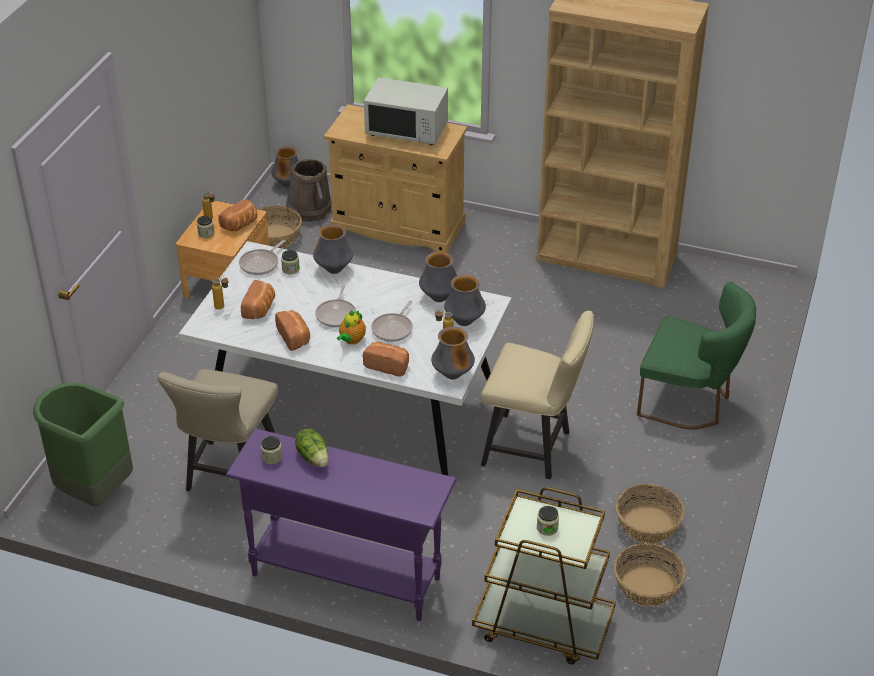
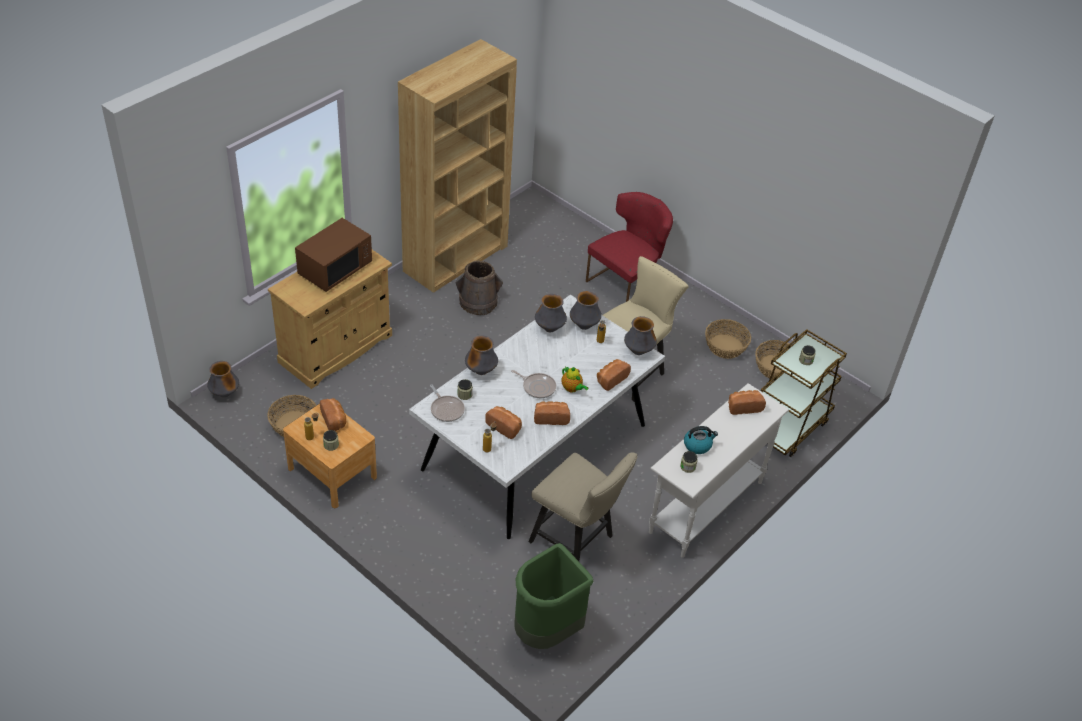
camera: 70 degrees left, 5 degrees up
purple console table [226,428,457,621] -> white console table [649,383,789,558]
brown bucket [286,159,332,222] -> brown bucket moved to [456,261,503,315]
lettuce [295,429,328,467] -> kettle [684,426,718,454]
white microwave [364,77,448,145] -> brown microwave [295,218,372,292]
frying pan [371,301,413,342] -> none
green chair [637,282,756,429] -> red chair [586,192,673,302]
none -> bread [728,390,766,415]

